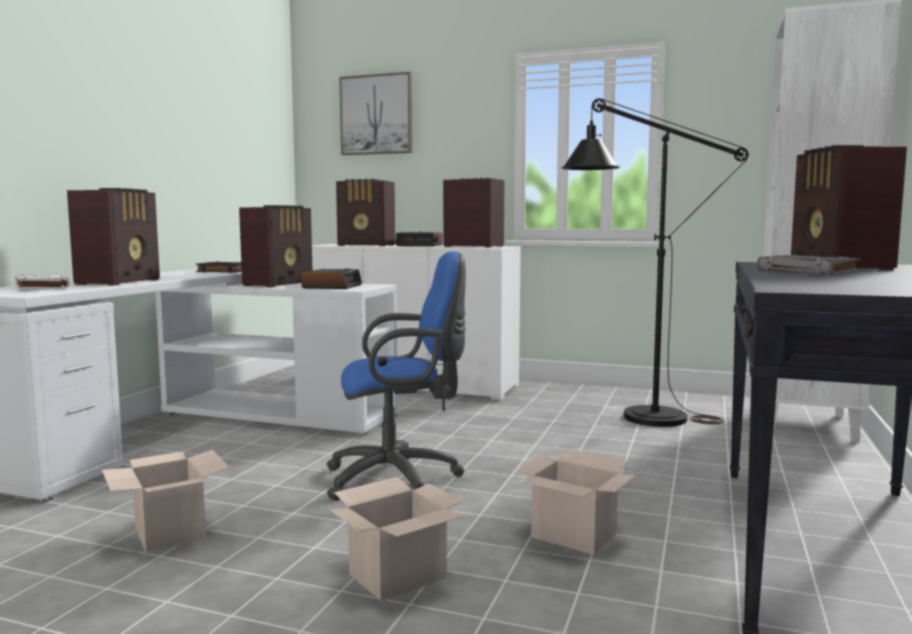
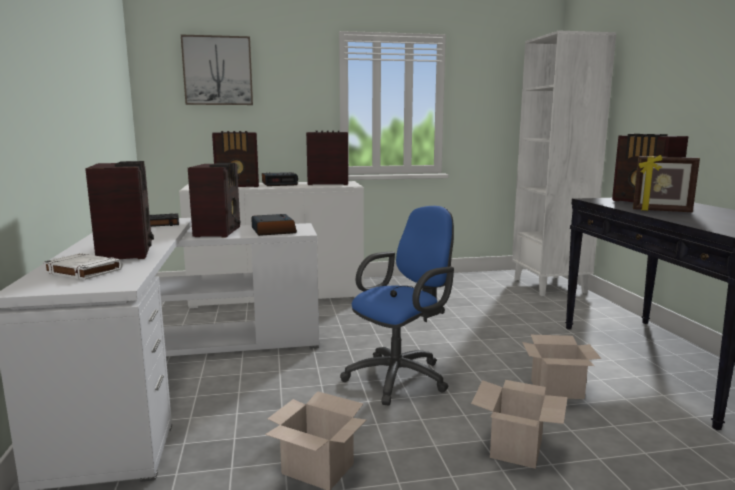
camera: 30 degrees left, 5 degrees up
black floor lamp [562,98,749,427] -> none
grey book [757,255,860,274] -> picture frame [633,155,700,212]

